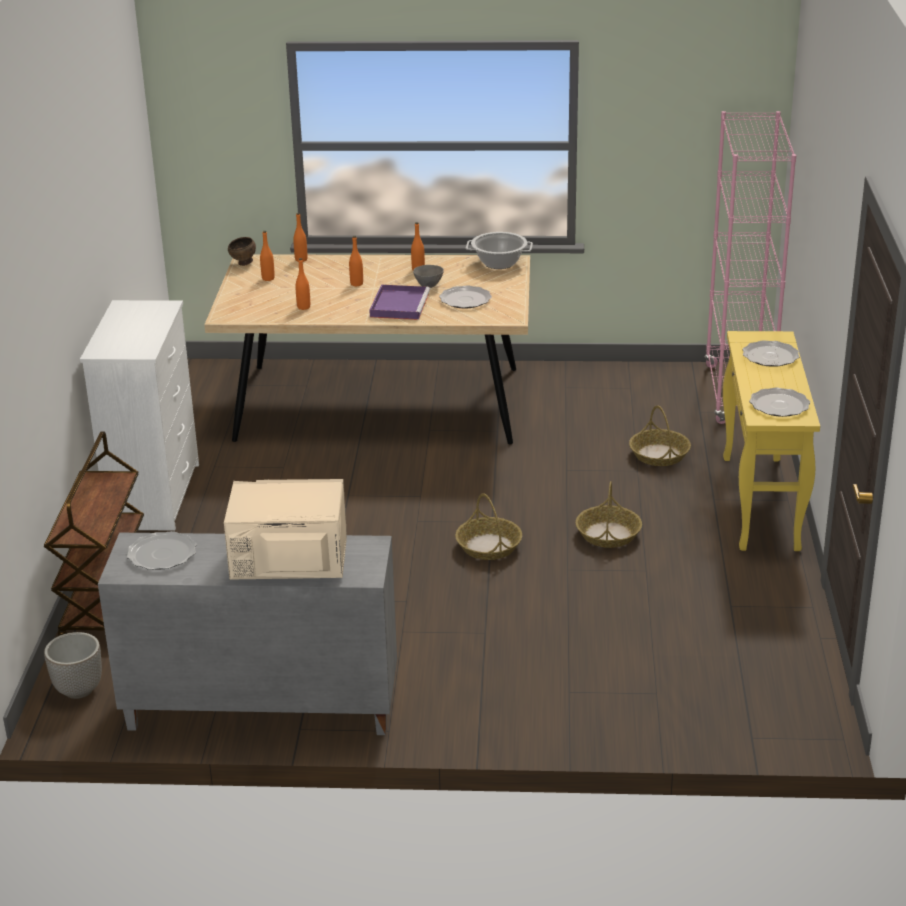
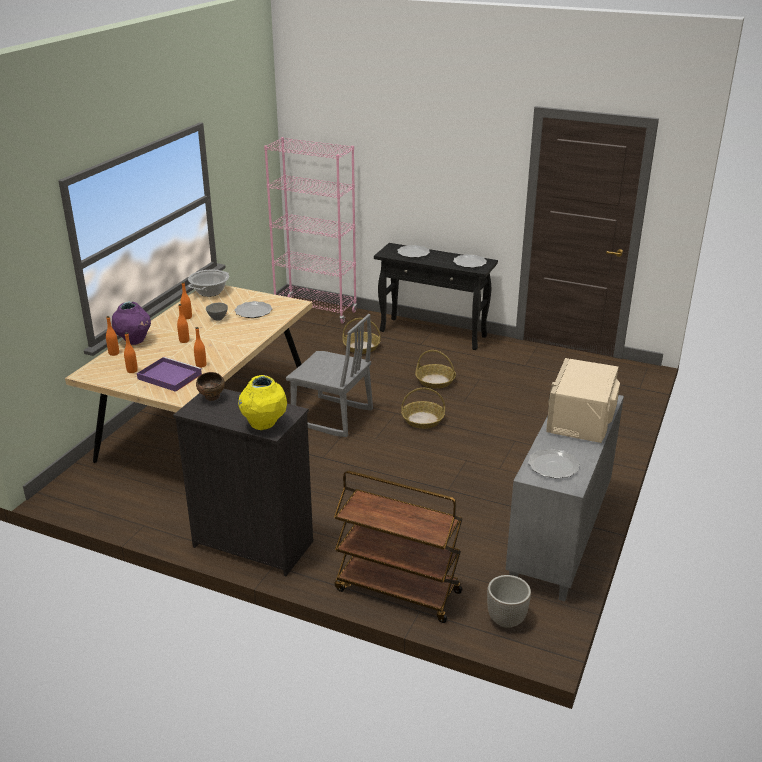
camera: 70 degrees left, 0 degrees up
white dresser [80,300,199,531] -> black dresser [173,389,313,576]
brown bowl [228,237,256,266] -> brown bowl moved to [196,372,225,401]
purple tray [369,285,430,320] -> purple tray moved to [137,357,202,392]
yellow console table [723,331,820,551] -> black console table [374,243,498,350]
none -> purple vase [112,301,151,345]
none -> yellow vase [238,375,287,430]
none -> grey chair [286,314,373,437]

